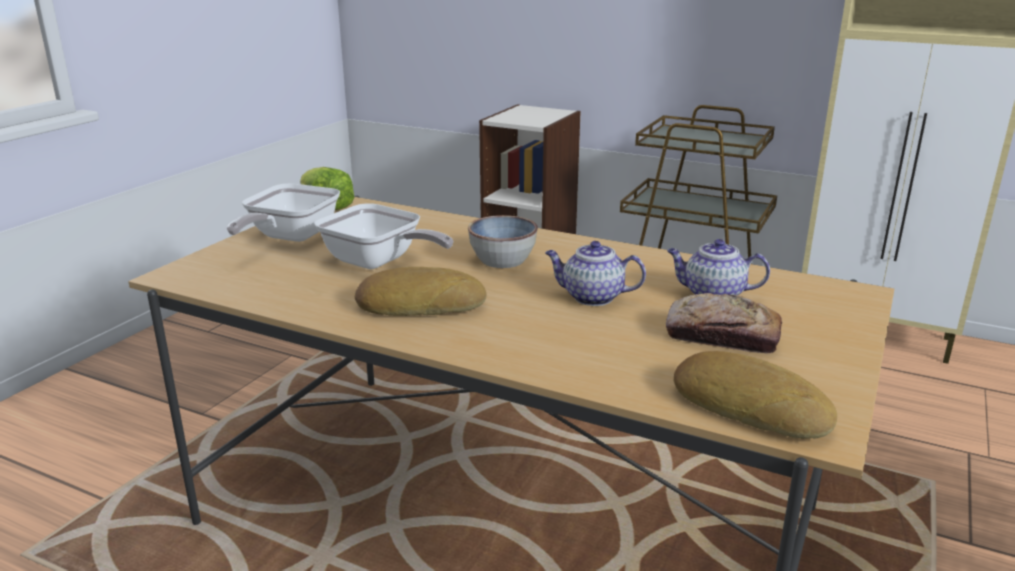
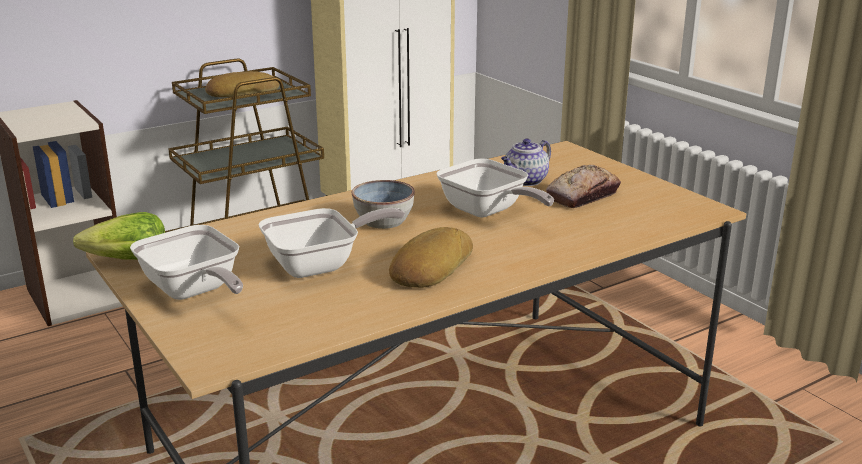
camera: 60 degrees left, 0 degrees up
teapot [545,241,646,306] -> frying pan [436,158,554,218]
bread [674,351,837,439] -> bread moved to [205,71,280,97]

